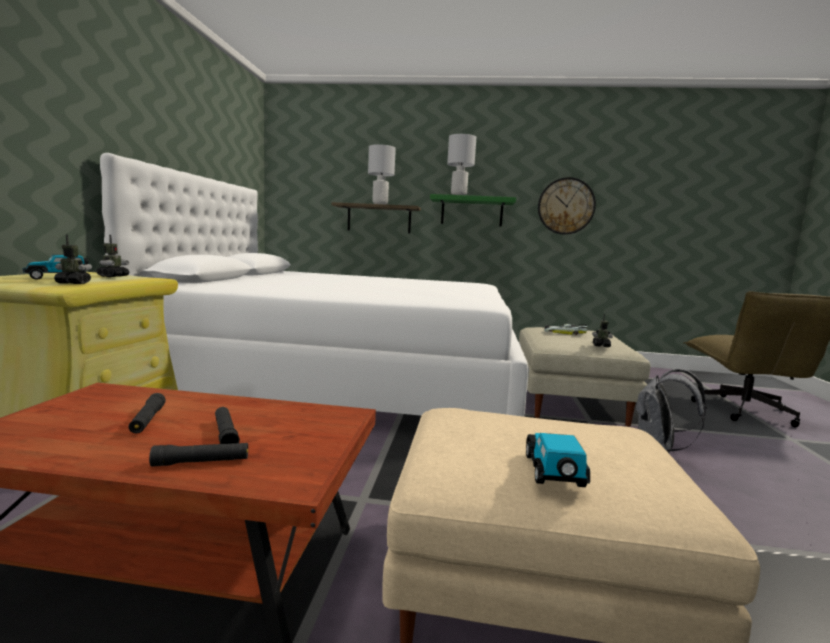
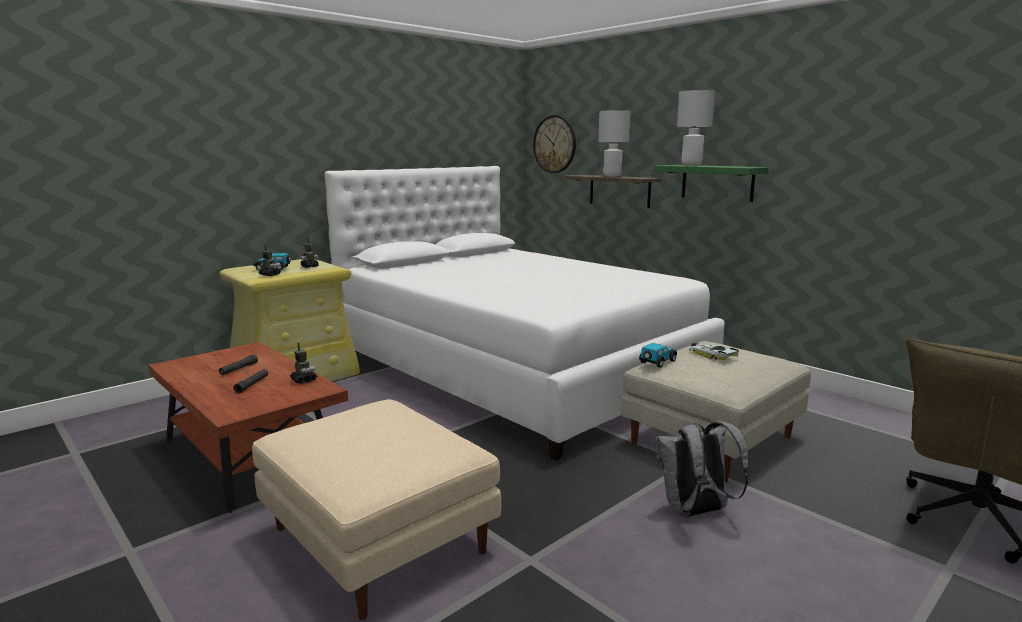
camera: 40 degrees right, 5 degrees up
black flashlight [149,443,248,467] -> none
toy car [526,433,590,487] -> toy car moved to [639,343,677,368]
wall clock [538,177,596,234] -> wall clock moved to [533,115,576,173]
toy robot [592,314,613,347] -> toy robot moved to [290,343,317,384]

